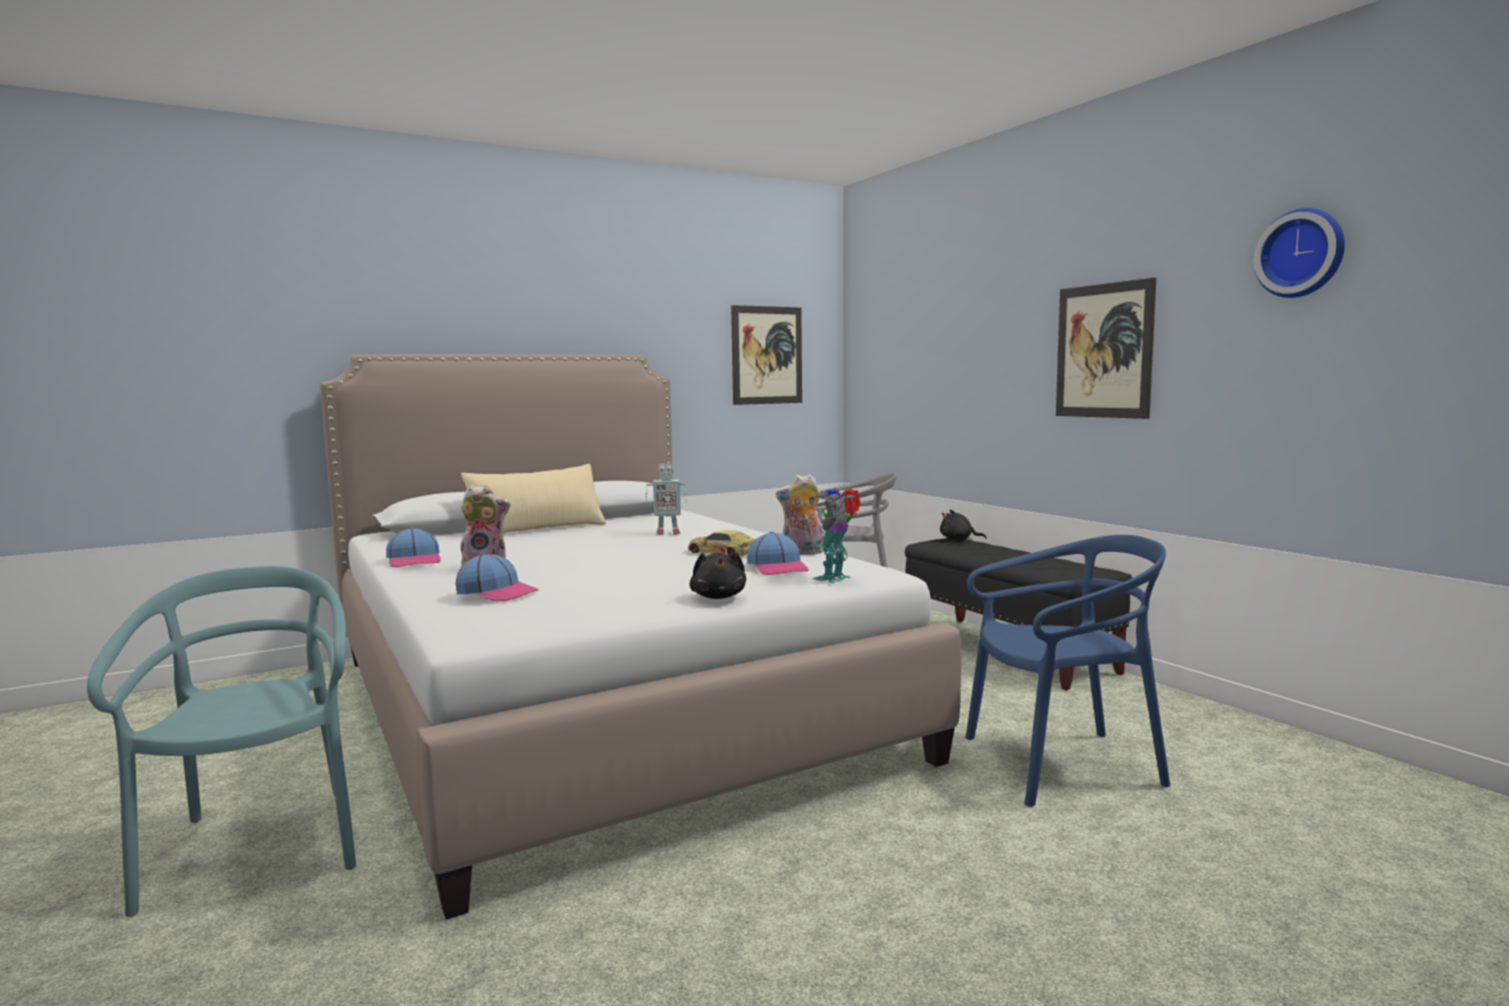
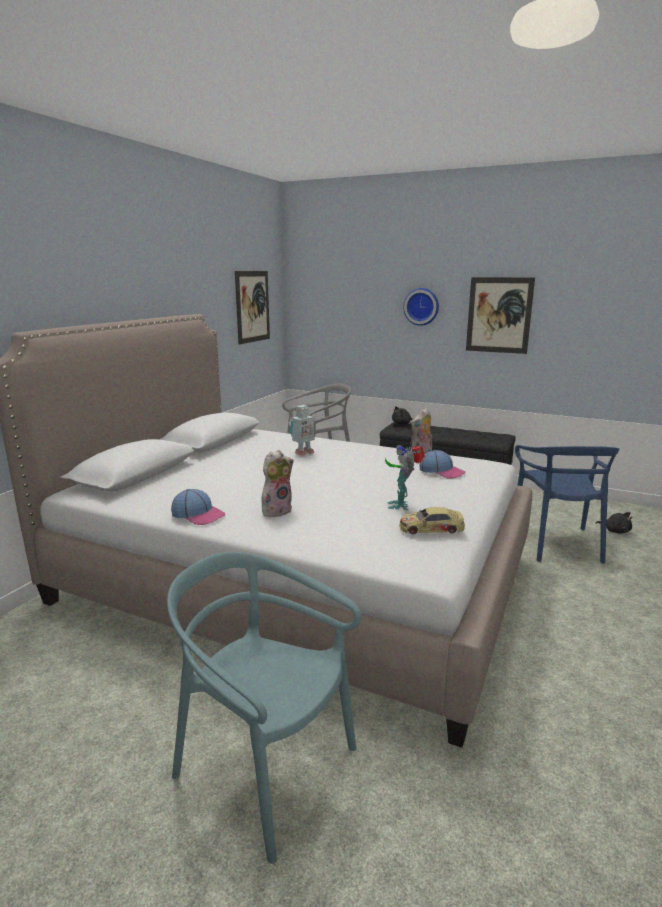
camera: 35 degrees left, 10 degrees up
cap [456,553,539,602] -> none
beige pillow [461,464,607,533] -> none
toy car [688,530,756,556] -> toy car moved to [399,507,465,534]
black plush toy [689,552,746,599] -> black plush toy moved to [595,512,632,534]
toy robot [812,488,861,583] -> toy robot moved to [385,445,425,510]
blue chair [965,535,1170,807] -> blue chair turned 135 degrees clockwise [515,445,619,564]
wall clock [1254,208,1345,298] -> wall clock moved to [403,288,439,326]

